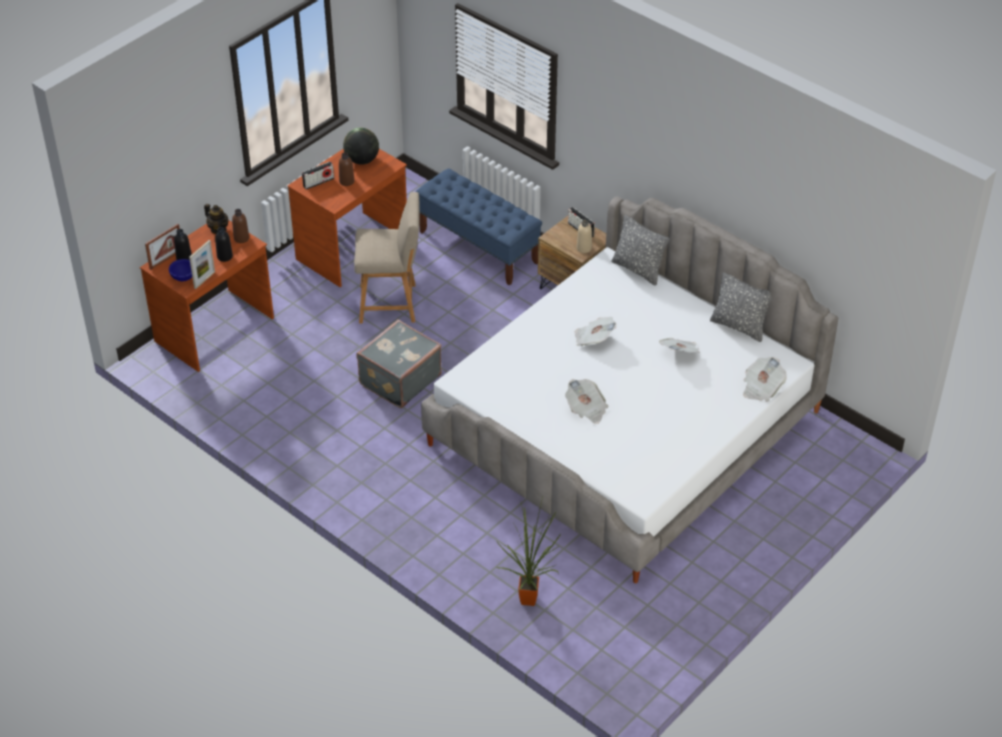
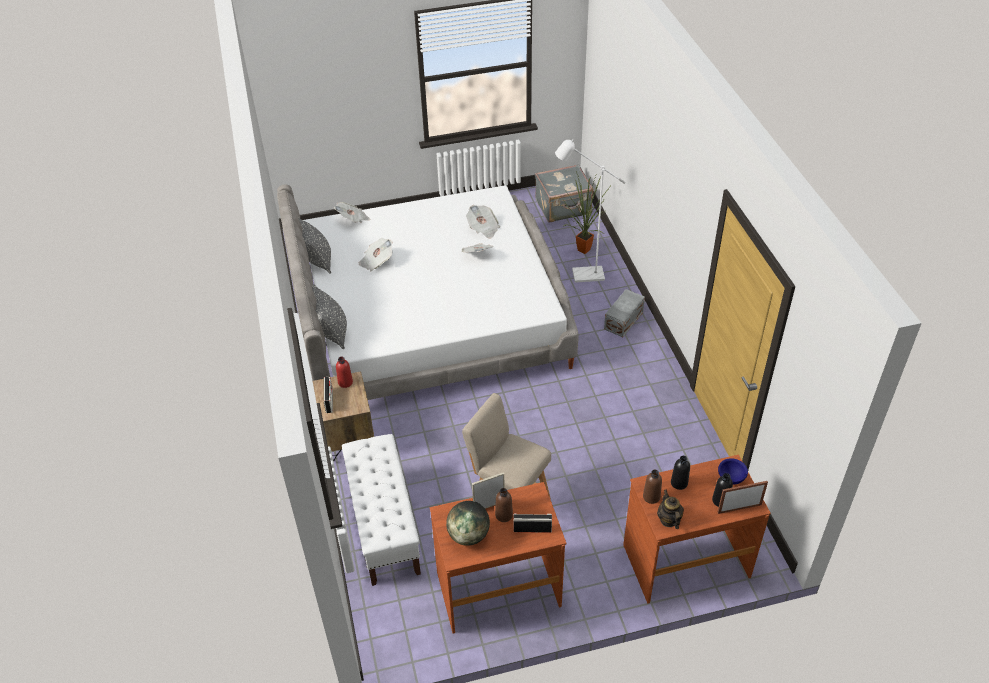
camera: 145 degrees left, 0 degrees up
picture frame [189,240,215,289] -> picture frame moved to [472,472,505,509]
grey suitcase [356,319,442,408] -> grey suitcase moved to [535,165,593,223]
blue bench [416,168,542,286] -> white bench [342,434,421,586]
newspaper [575,317,616,346] -> newspaper moved to [466,205,500,239]
beige bottle [577,219,592,253] -> red bottle [336,357,353,388]
none -> white floor lamp [555,140,625,283]
none -> grey storage box [604,289,645,337]

